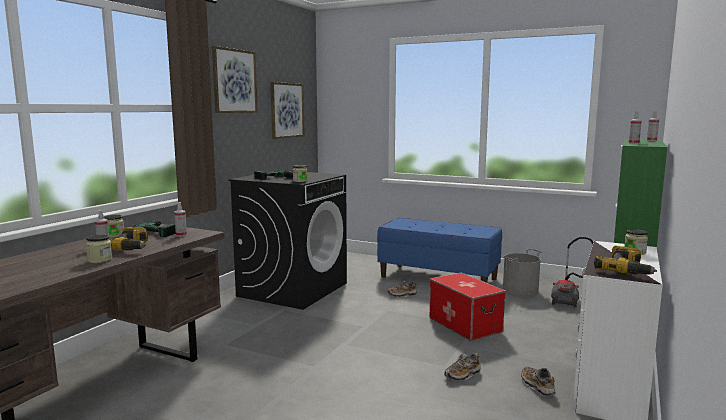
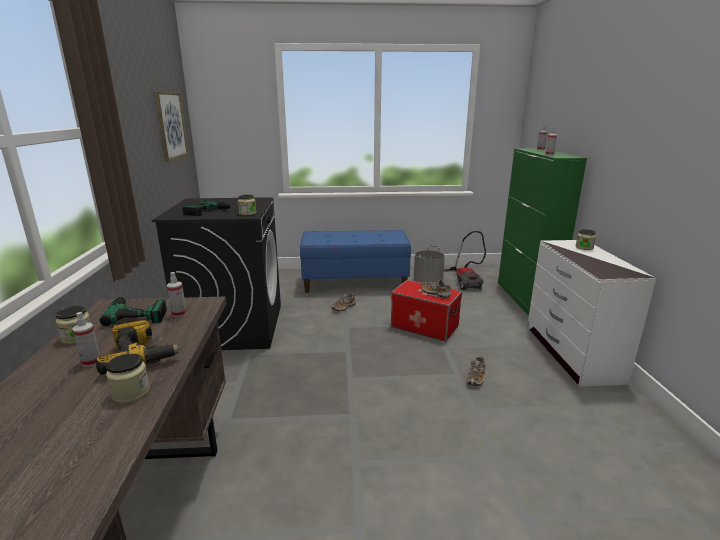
camera: 30 degrees left, 10 degrees up
picture [212,46,258,113] -> none
shoe [521,366,555,396] -> shoe moved to [421,280,451,299]
power drill [594,246,657,275] -> none

